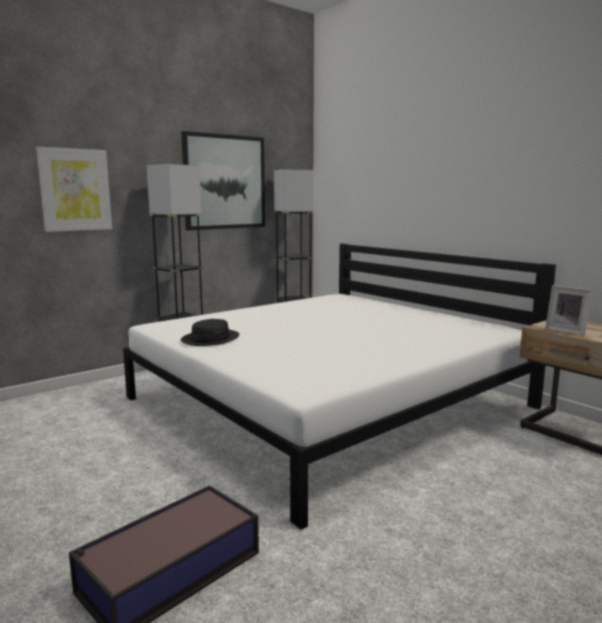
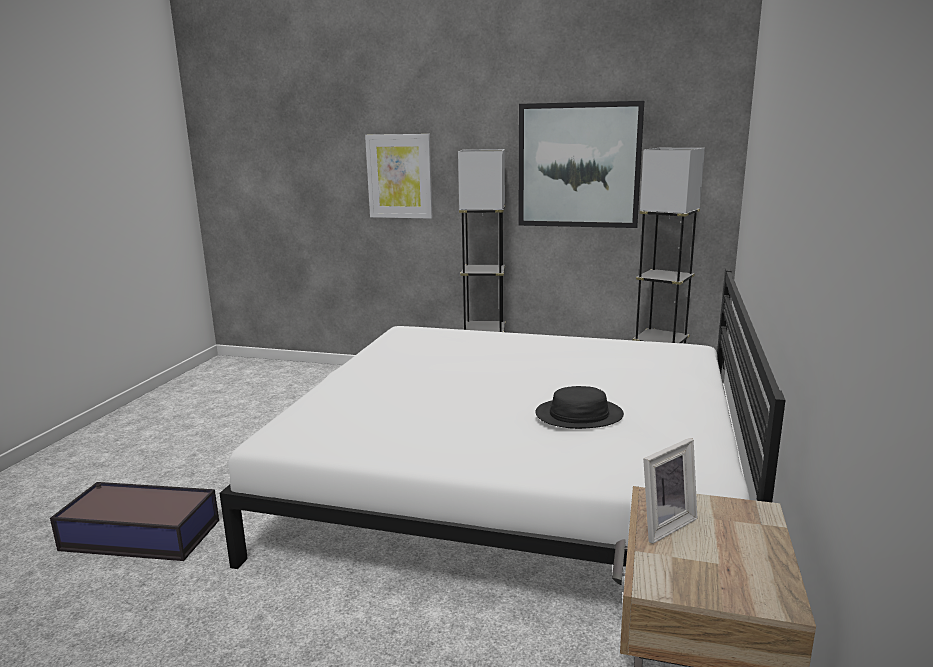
camera: 55 degrees right, 5 degrees up
black hat [181,319,239,346] -> black hat moved to [535,386,624,429]
picture frame [545,285,592,336] -> picture frame turned 135 degrees counterclockwise [643,438,698,544]

